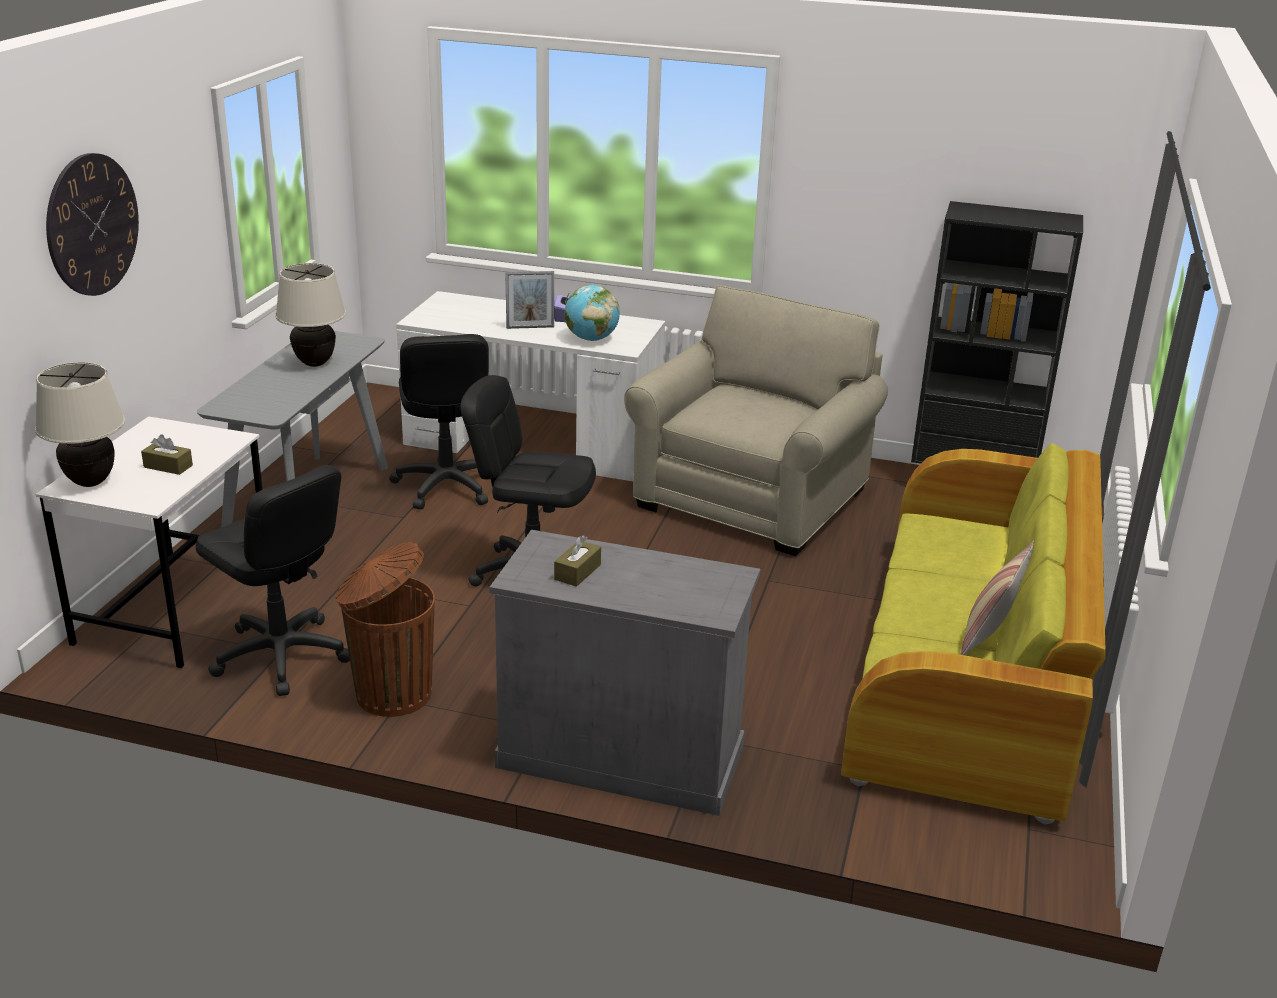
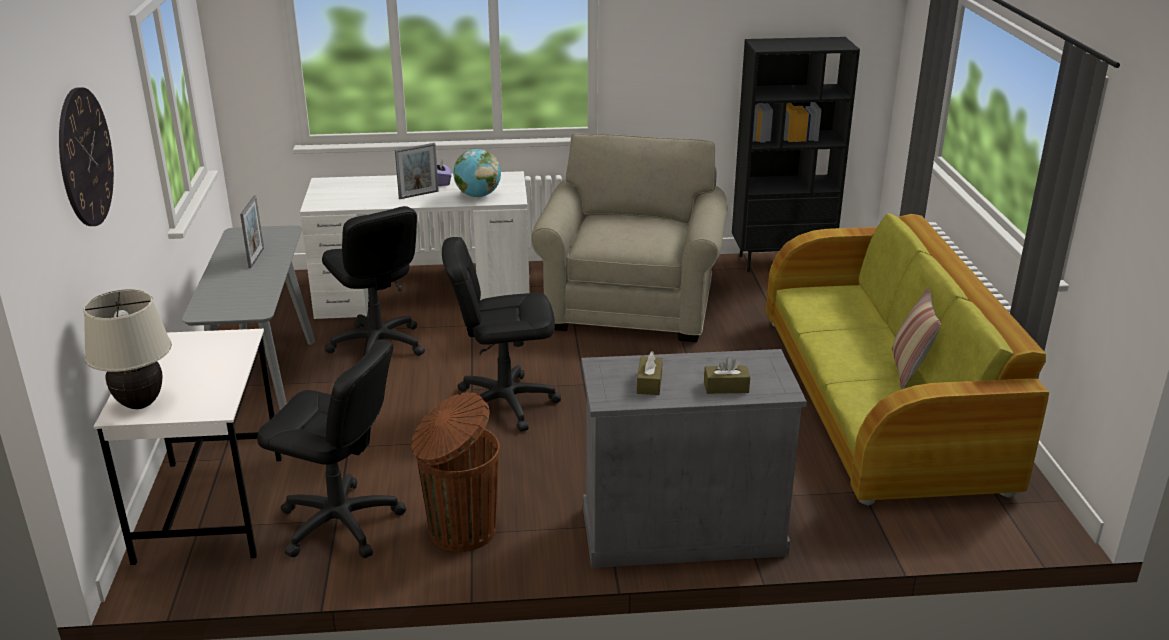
camera: 20 degrees left, 0 degrees up
brown tissue box [141,434,193,475] -> brown tissue box moved to [704,357,750,394]
beige table lamp [275,263,346,367] -> picture frame [240,195,264,268]

